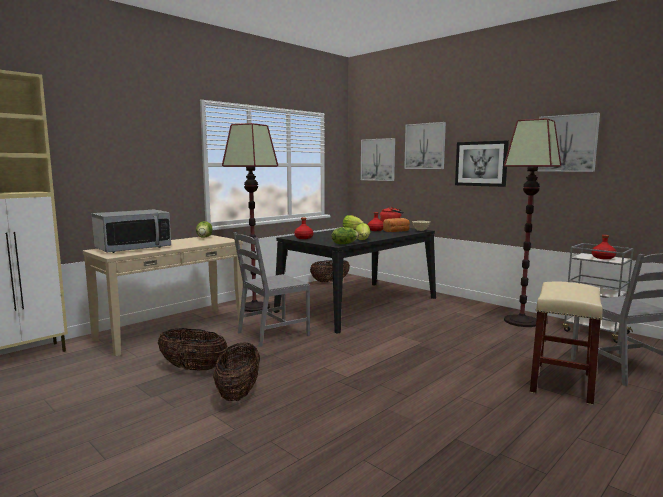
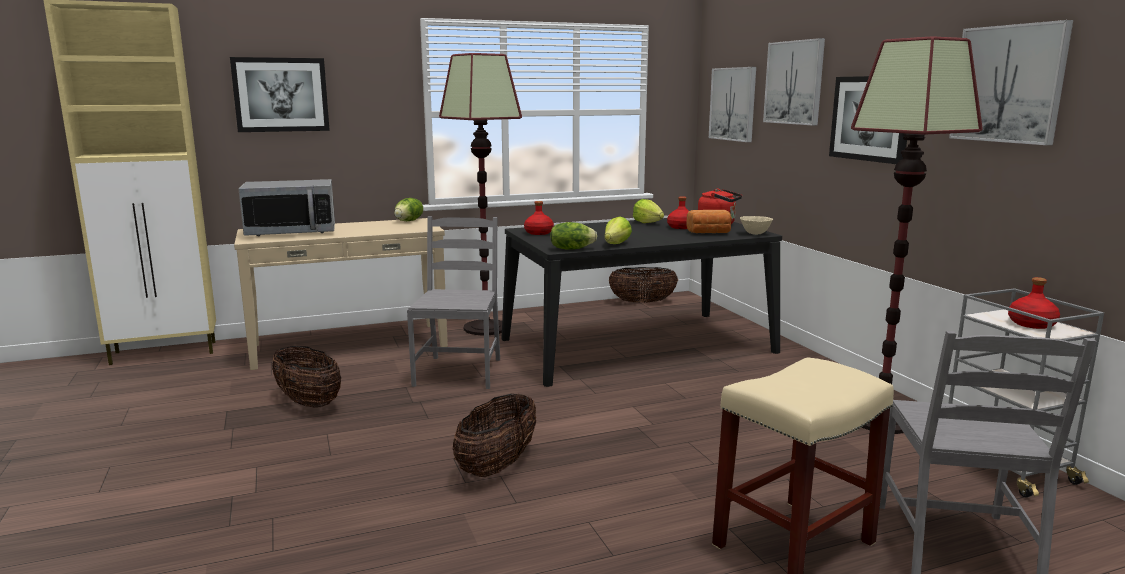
camera: 25 degrees right, 5 degrees up
basket [213,342,260,401] -> basket moved to [452,394,536,477]
grey chair [233,232,310,347] -> grey chair turned 105 degrees clockwise [407,216,500,389]
none -> picture [230,57,330,132]

